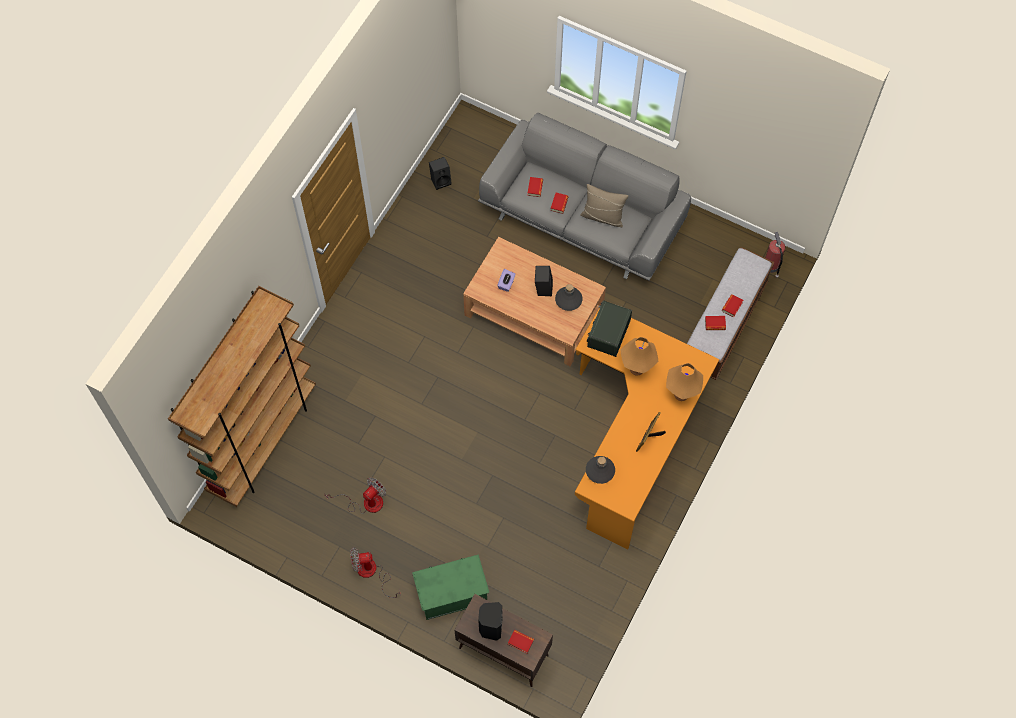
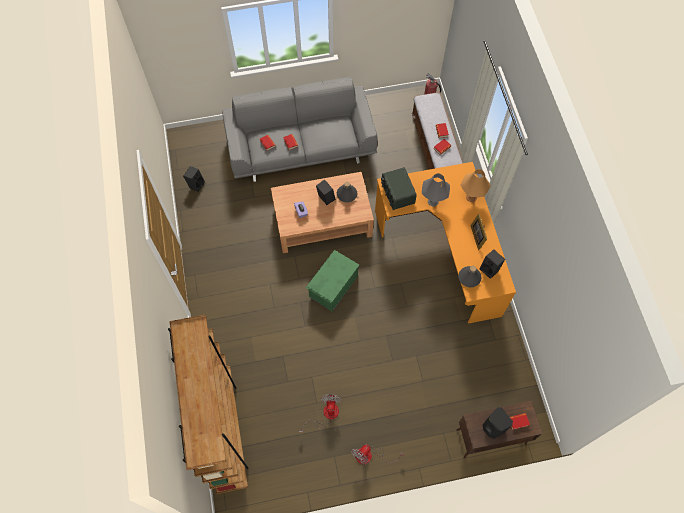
camera: 40 degrees left, 0 degrees up
green storage box [412,554,489,620] -> green storage box moved to [306,250,359,311]
beige pillow [580,184,628,227] -> none
orange table lamp [620,337,658,375] -> grey table lamp [422,173,450,206]
none -> black speaker [479,249,505,279]

